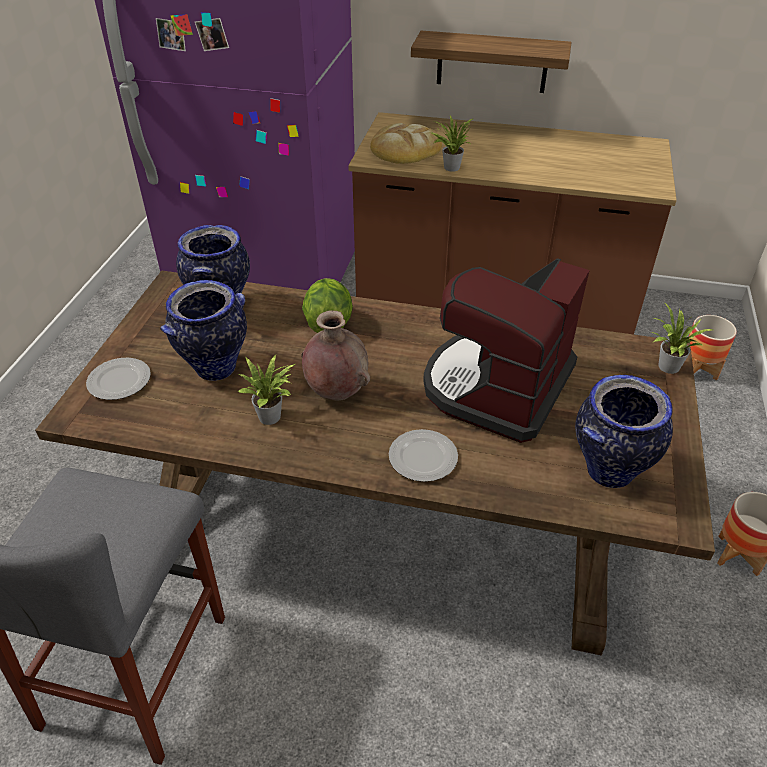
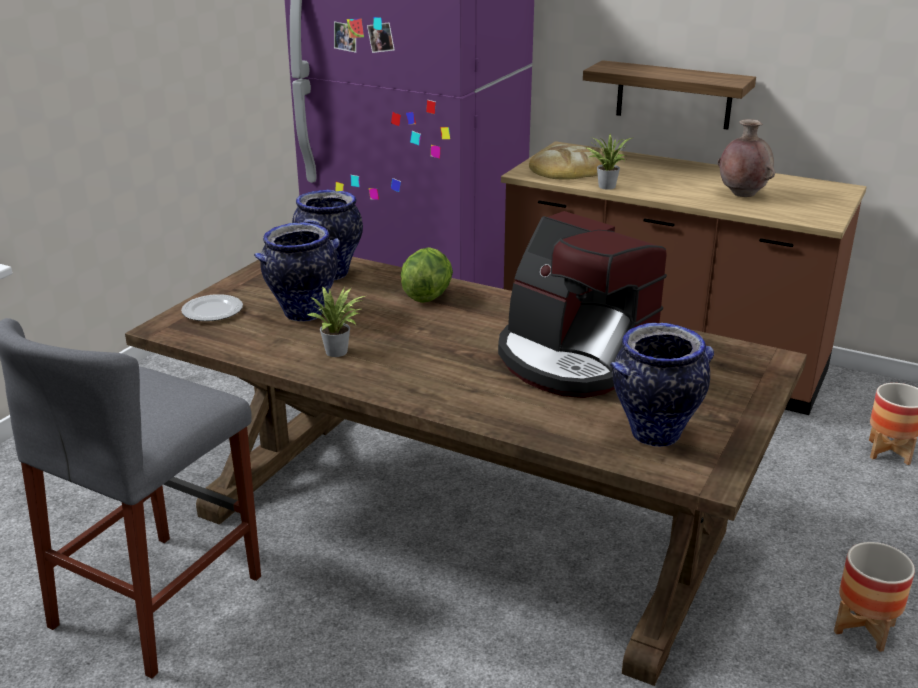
camera: 15 degrees right, 15 degrees down
brown vase [301,310,370,401] -> brown vase moved to [718,119,775,197]
plate [389,429,458,482] -> none
coffee machine [423,258,590,443] -> coffee machine turned 90 degrees counterclockwise [498,211,667,398]
potted plant [651,302,713,374] -> none

